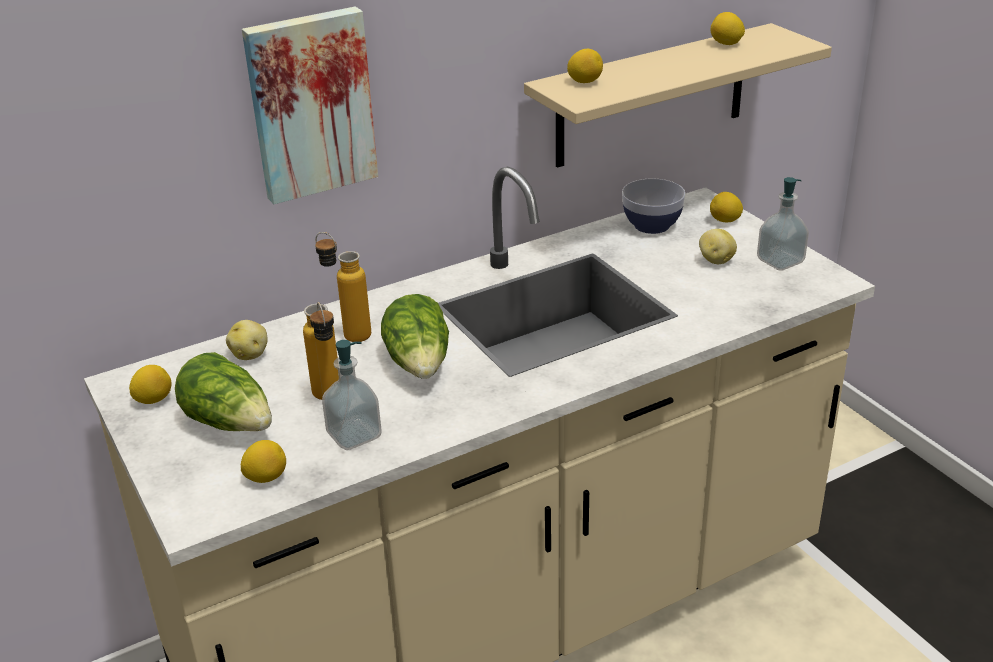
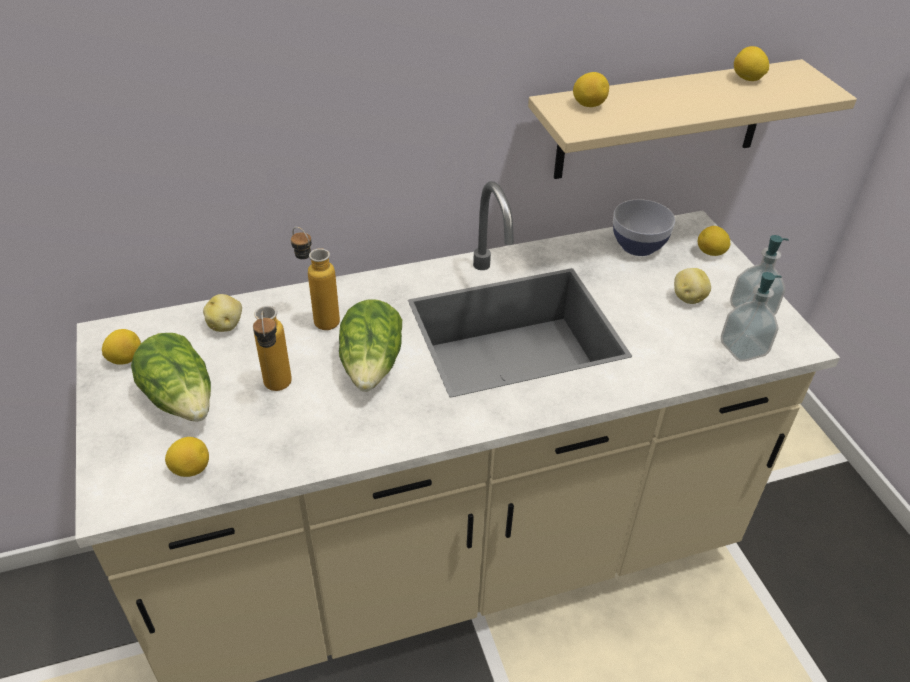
camera: 10 degrees right, 10 degrees up
picture [242,7,378,204] -> none
soap dispenser [322,340,382,450] -> soap dispenser moved to [721,272,782,362]

